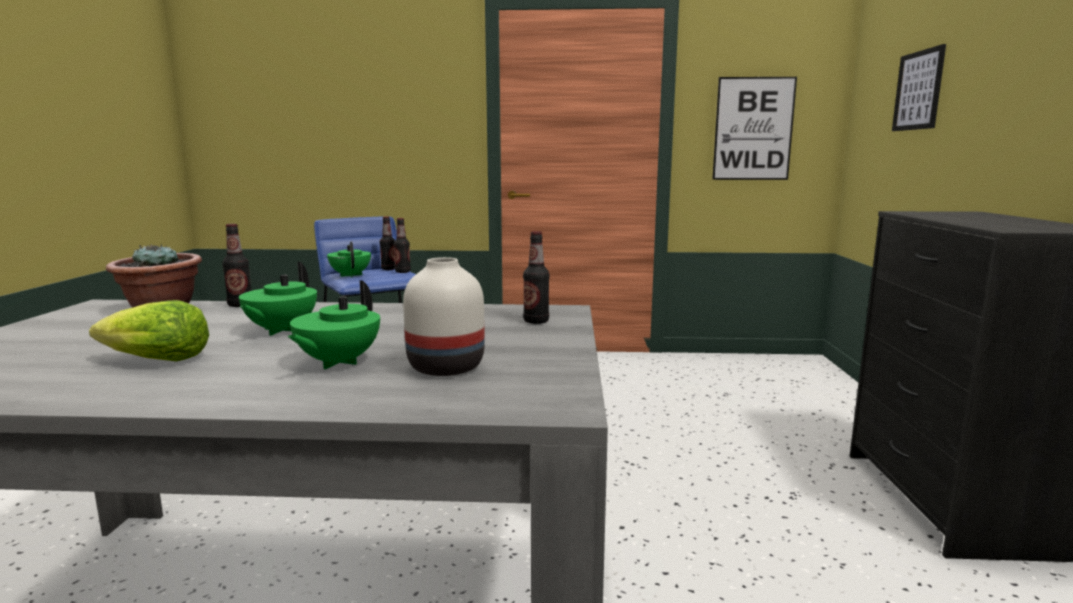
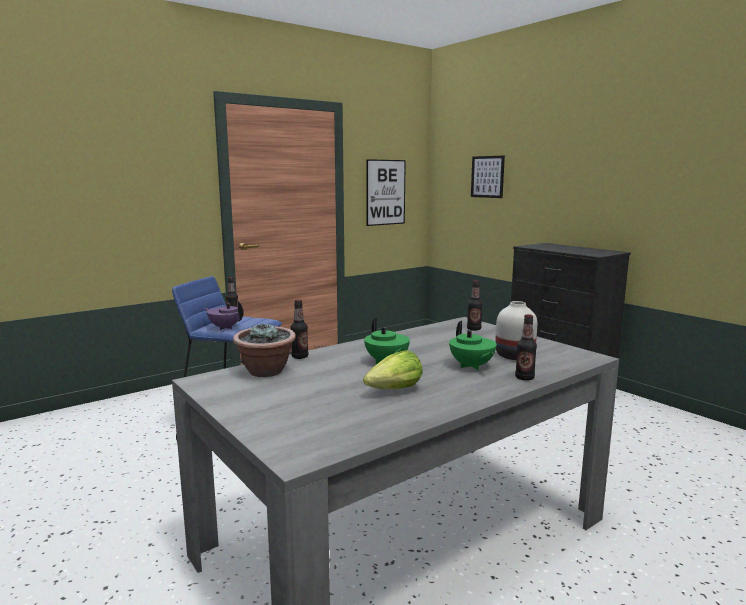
camera: 40 degrees left, 0 degrees up
green teapot [327,242,371,278] -> purple teapot [204,301,244,330]
bottle [394,218,411,273] -> bottle moved to [515,314,537,381]

